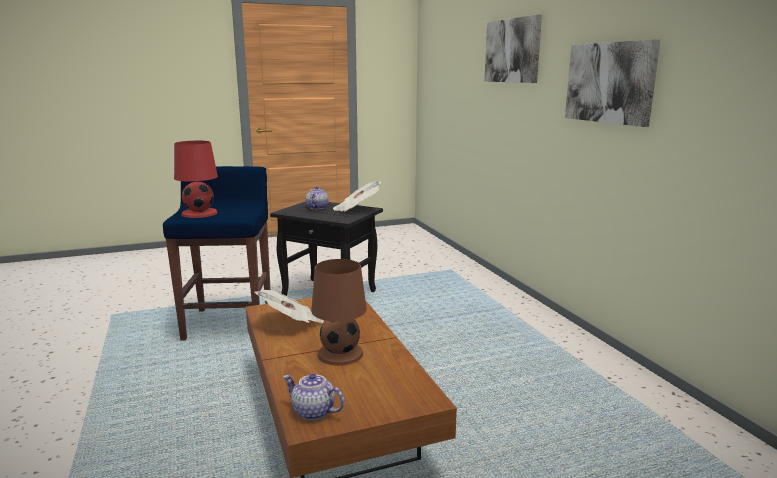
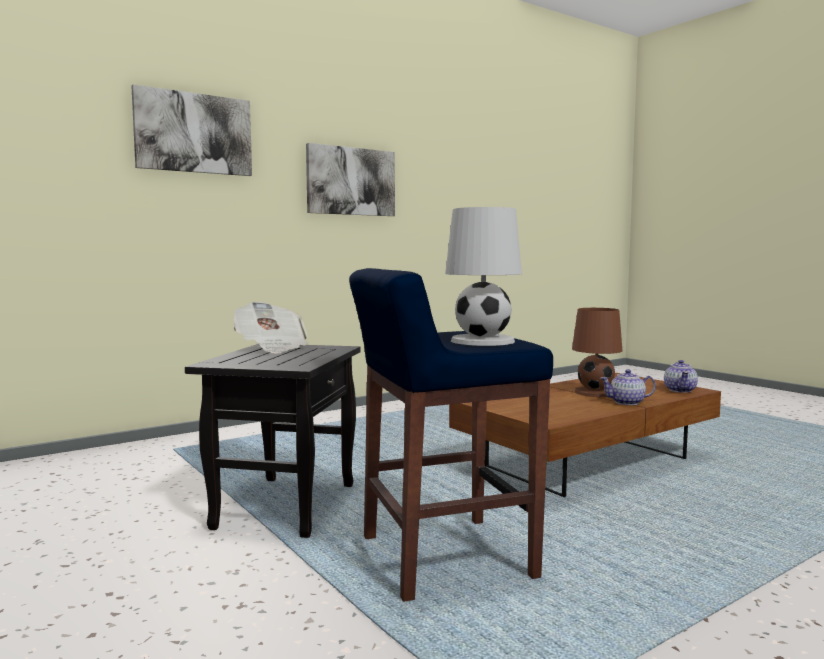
camera: 105 degrees left, 10 degrees down
red table lamp [174,141,218,218] -> white table lamp [445,207,522,346]
newspaper [254,290,324,323] -> none
teapot [306,186,328,209] -> teapot moved to [600,369,656,405]

